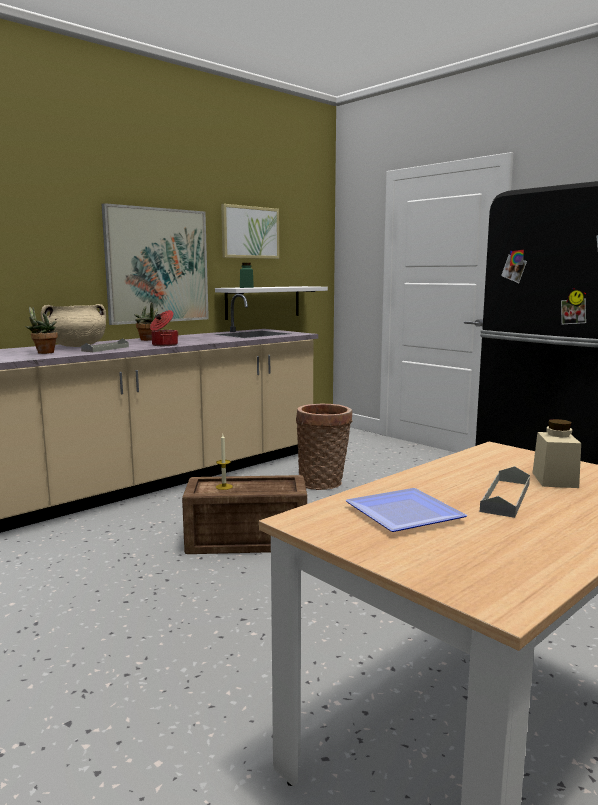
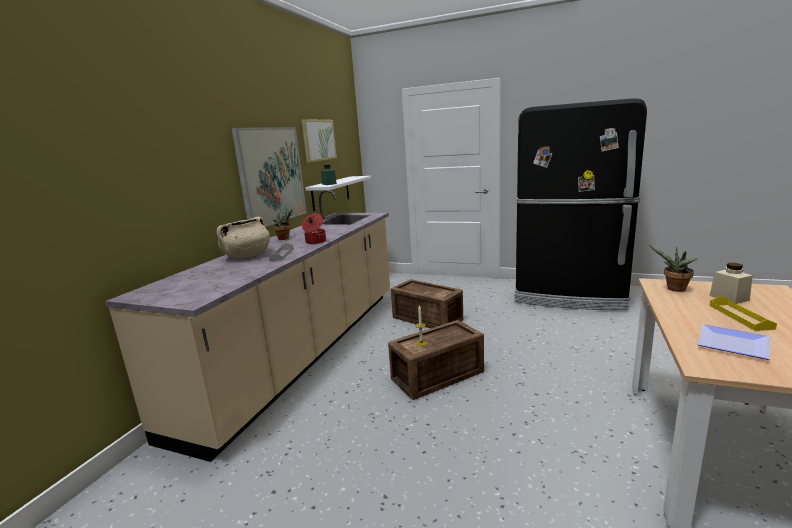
camera: 25 degrees left, 5 degrees up
potted plant [25,306,58,354] -> potted plant moved to [649,245,697,292]
basket [296,404,352,490] -> crate [391,279,463,328]
grey tray [480,466,530,518] -> yellow tray [709,296,777,331]

